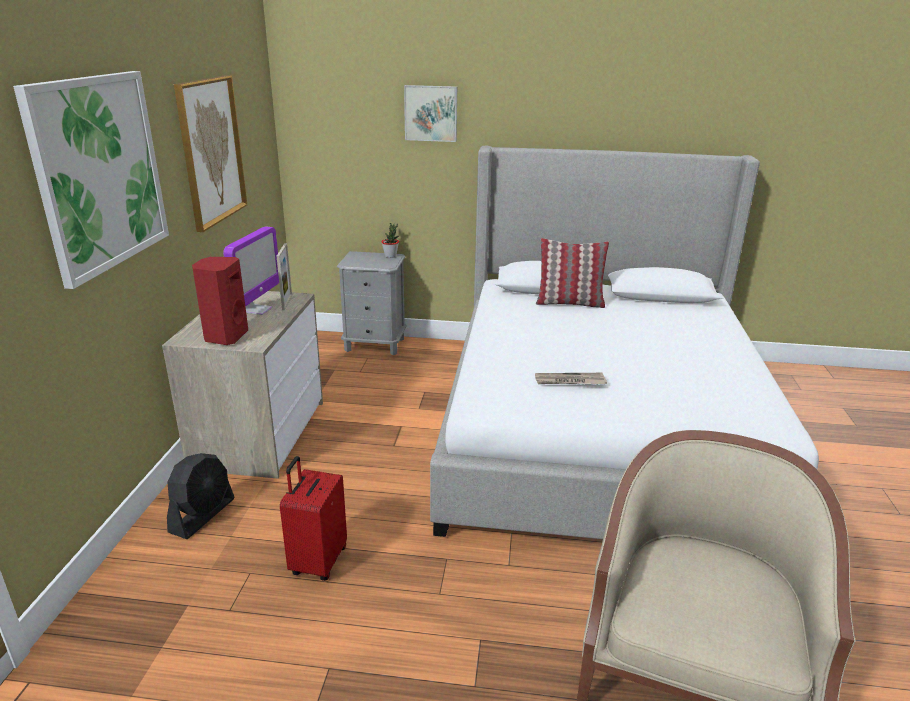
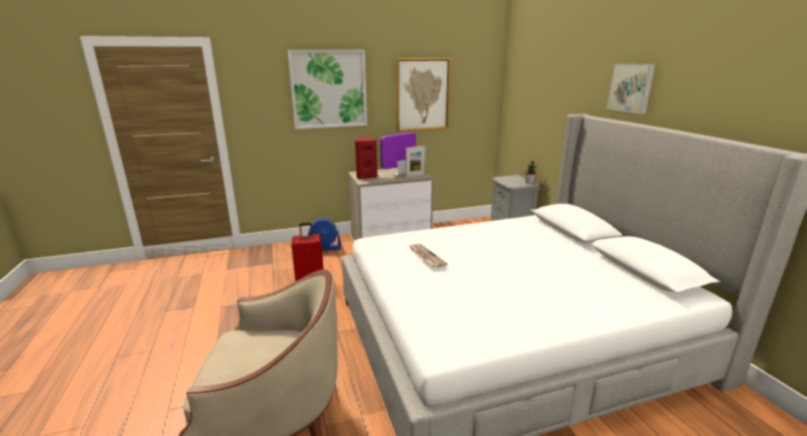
camera: 65 degrees right, 5 degrees down
black fan [167,453,234,539] -> blue fan [308,219,341,250]
monitor [223,226,279,315] -> monitor turned 150 degrees clockwise [380,132,416,176]
picture [404,85,457,142] -> picture moved to [606,64,655,114]
pillow [536,238,609,308] -> none

